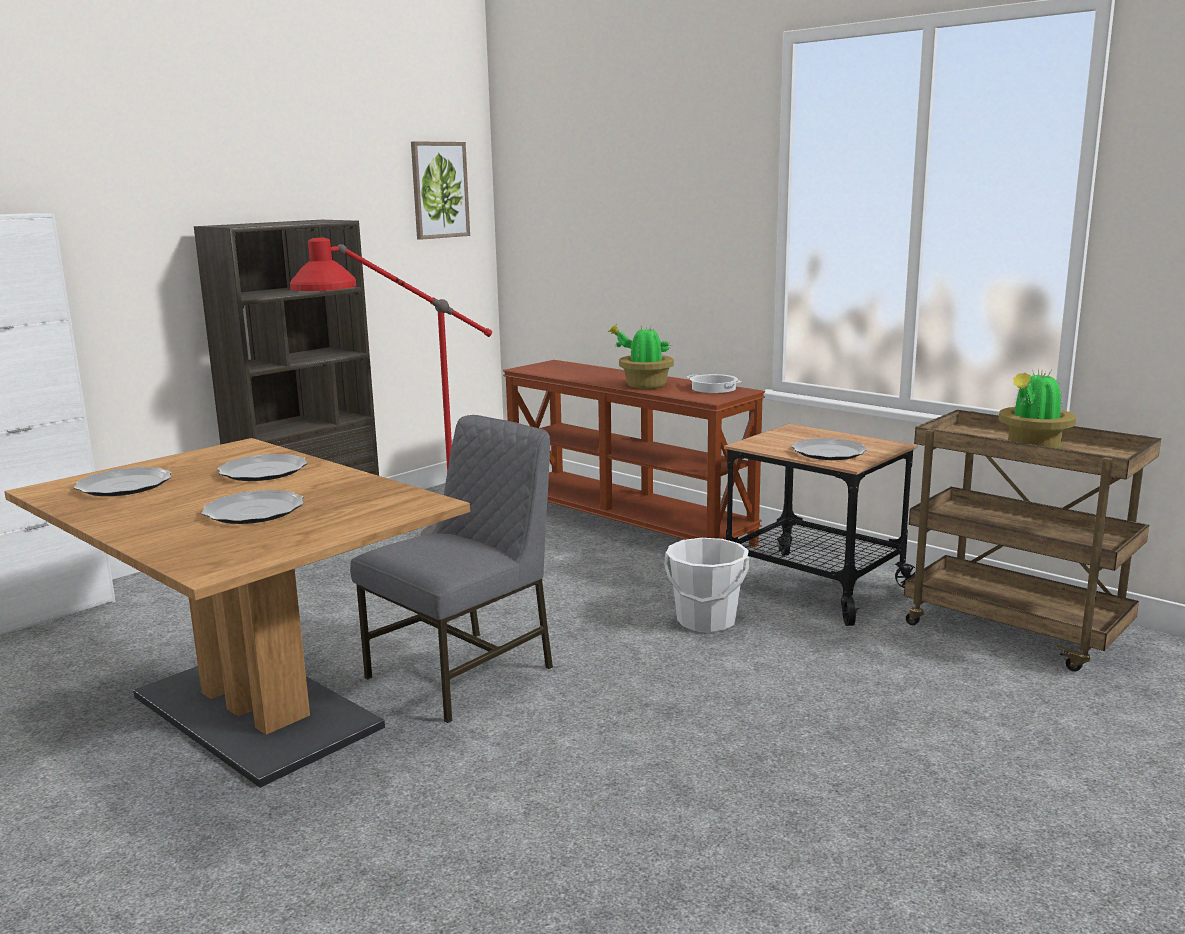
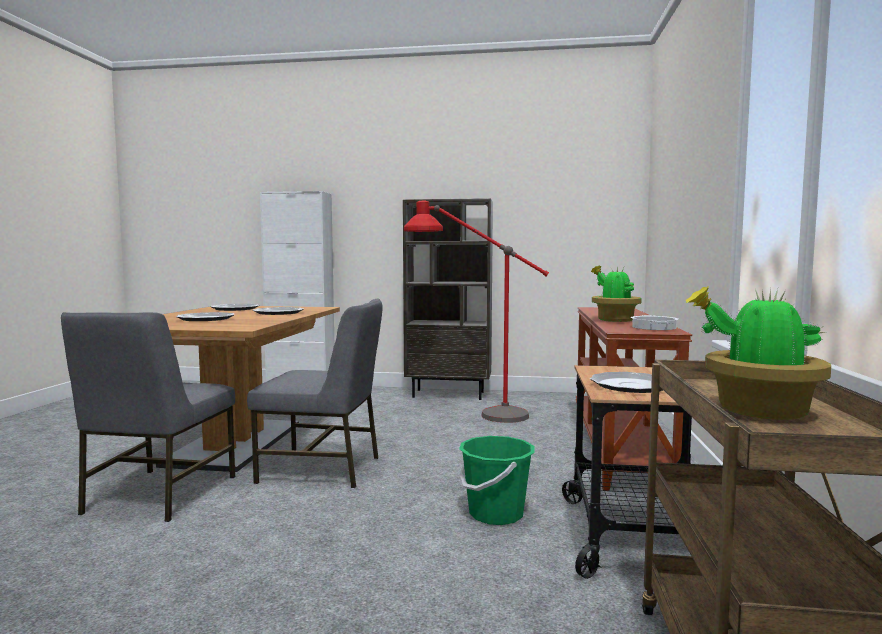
camera: 55 degrees right, 10 degrees down
picture [411,141,470,240] -> none
white bucket [664,538,750,632] -> green bucket [459,436,535,525]
none -> grey chair [61,312,235,522]

